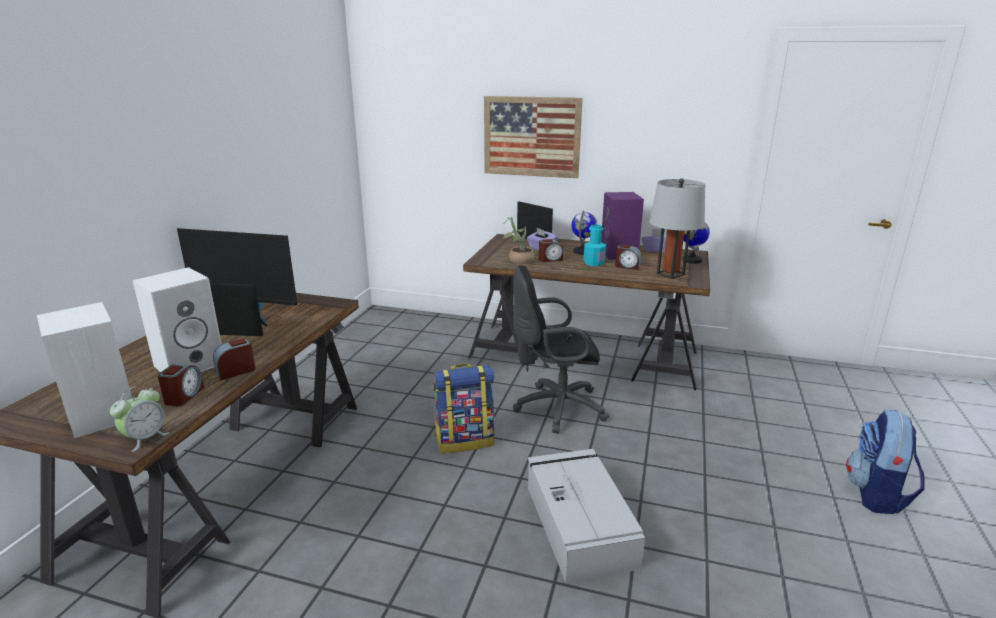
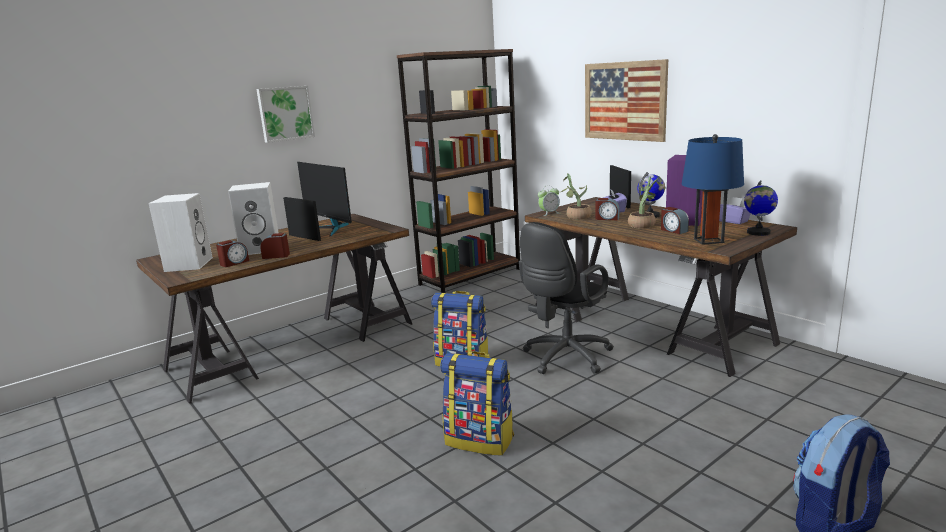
camera: 35 degrees right, 5 degrees down
alarm clock [110,387,170,452] -> alarm clock moved to [538,185,560,216]
black office chair [513,266,609,433] -> black office chair turned 75 degrees counterclockwise [519,222,614,374]
grey storage box [528,449,645,583] -> backpack [440,351,514,456]
turquoise bottle [584,224,606,266] -> potted plant [628,177,663,229]
grey table lamp [649,178,705,279] -> blue table lamp [682,134,744,245]
none -> picture [256,86,315,143]
none -> brown bookcase [397,49,520,293]

